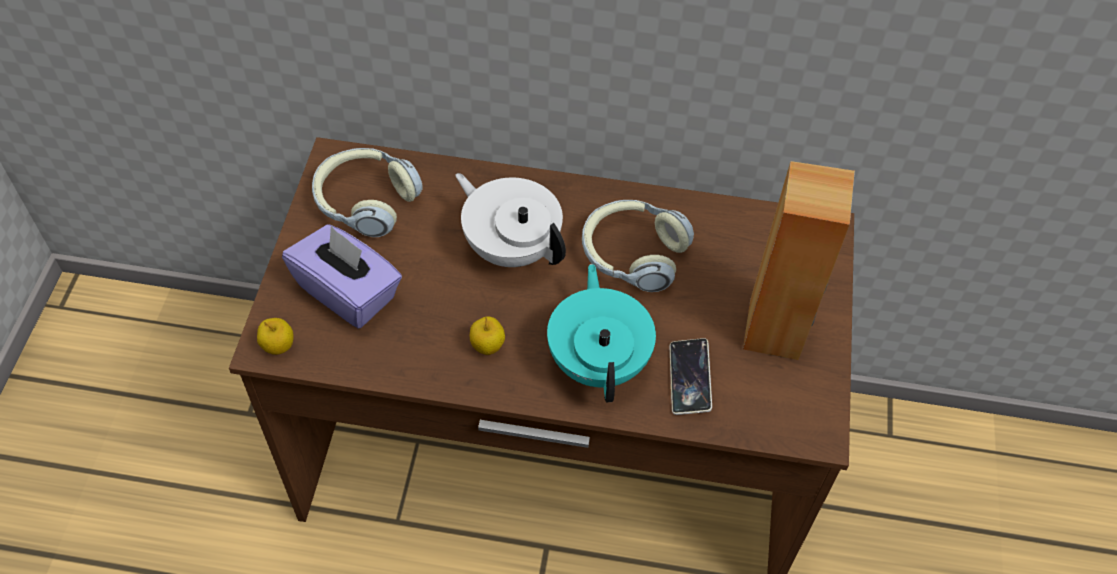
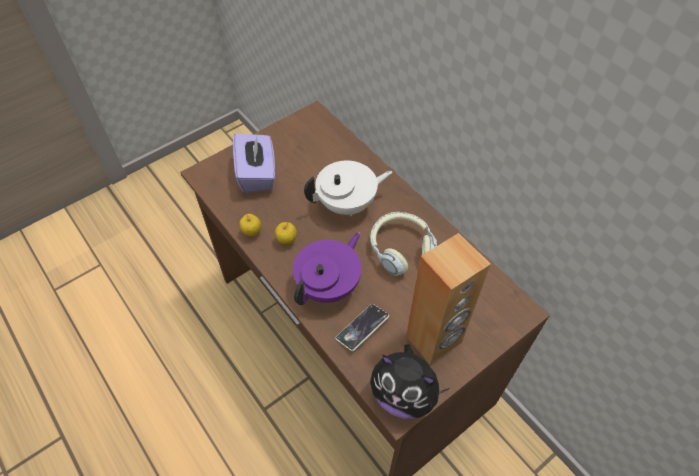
camera: 45 degrees right, 0 degrees up
apple [257,318,294,355] -> apple moved to [239,214,261,236]
headphones [312,148,423,237] -> none
white teapot [455,173,566,267] -> white teapot turned 75 degrees clockwise [304,161,392,216]
turquoise teapot [547,264,656,402] -> purple teapot [293,232,362,305]
none -> plush toy [370,344,450,419]

